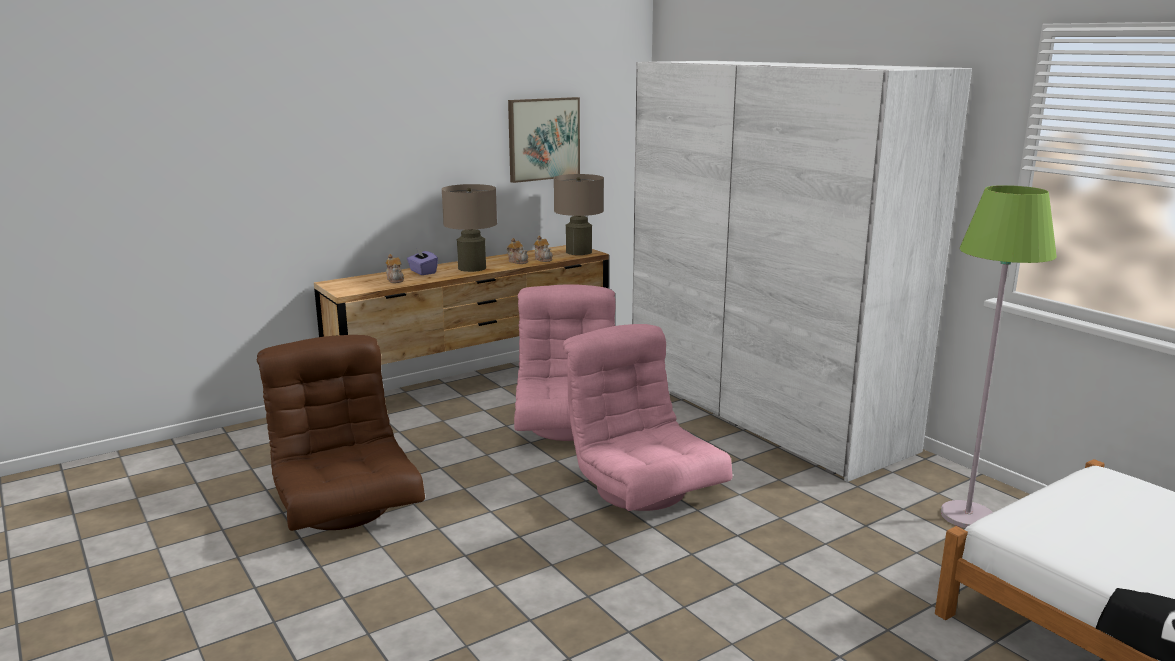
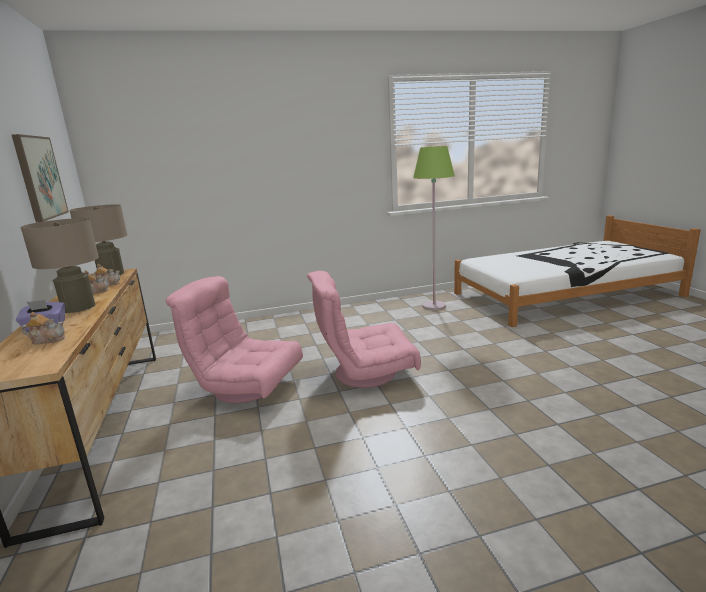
camera: 70 degrees left, 0 degrees up
brown armchair [257,335,425,531] -> none
white wardrobe [632,61,972,482] -> none

